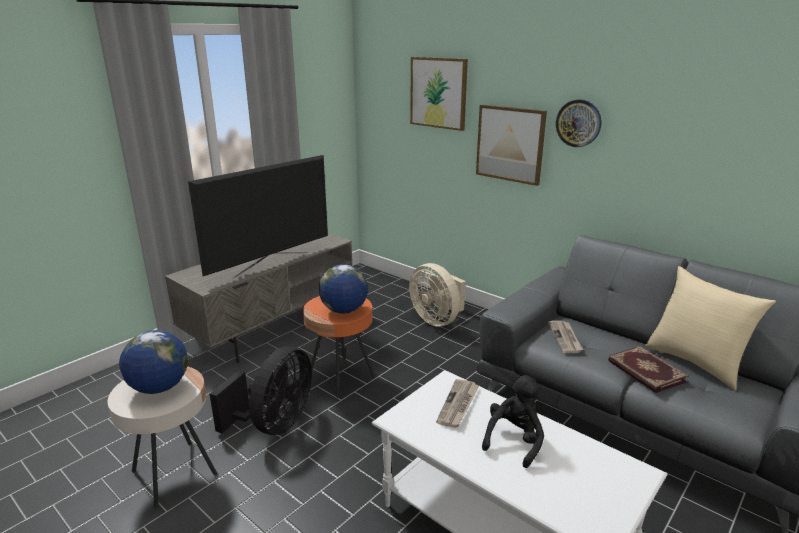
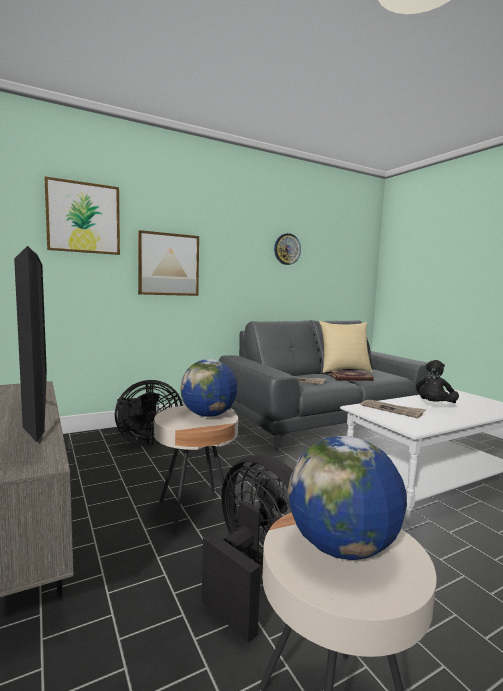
camera: 70 degrees left, 15 degrees down
orange side table [303,296,375,398] -> beige side table [154,405,238,533]
beige fan [409,263,466,326] -> black fan [115,380,183,446]
black plush toy [482,375,544,468] -> black plush toy turned 105 degrees counterclockwise [416,360,459,403]
wall clock [556,99,602,147] -> wall clock moved to [274,233,301,265]

